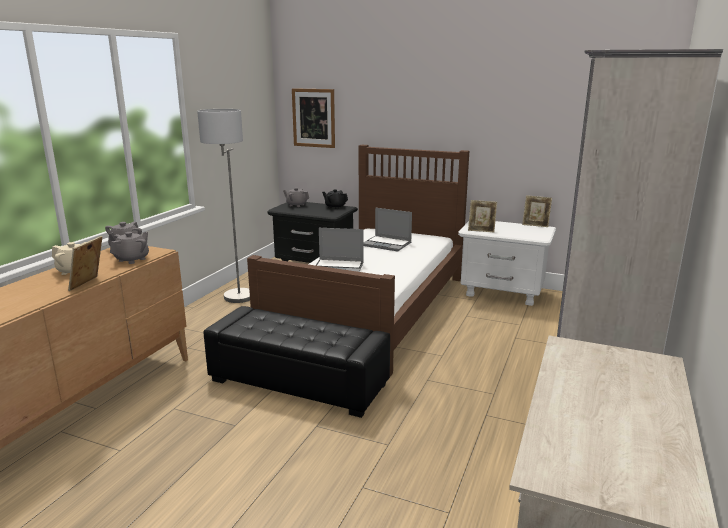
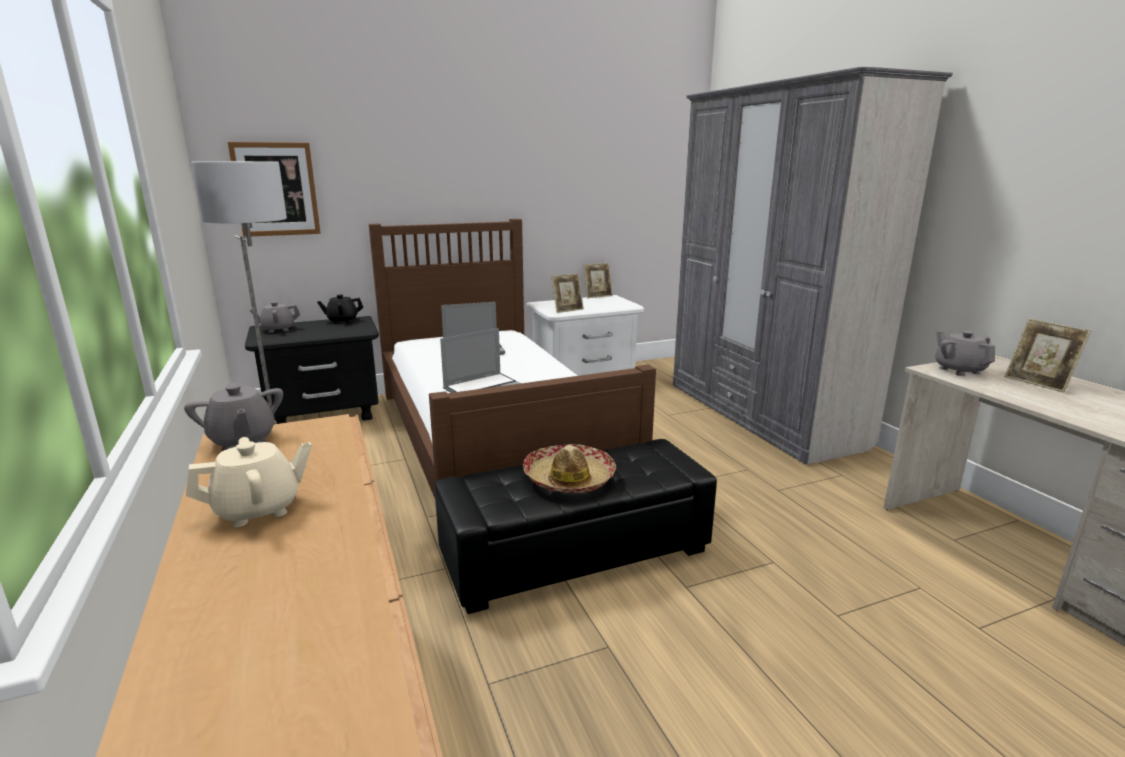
camera: 45 degrees left, 0 degrees up
picture frame [68,236,102,291] -> picture frame moved to [1004,318,1092,393]
grey teapot [110,232,149,264] -> grey teapot moved to [935,331,995,376]
none -> hat [523,444,616,493]

